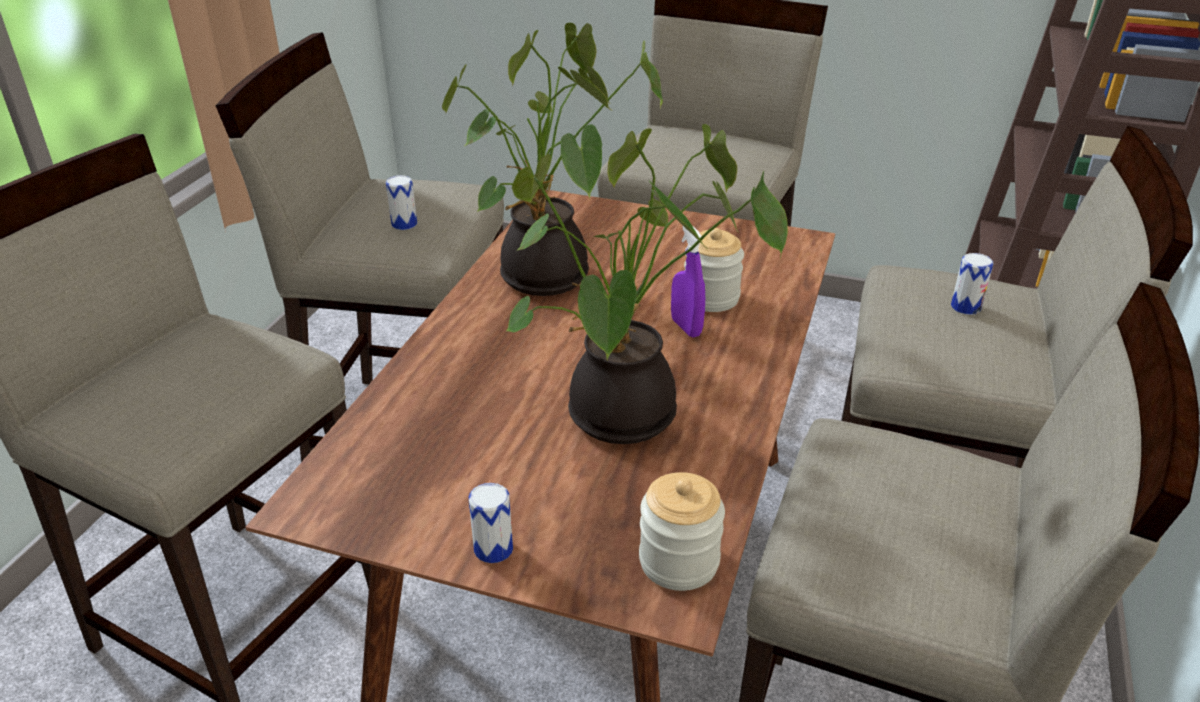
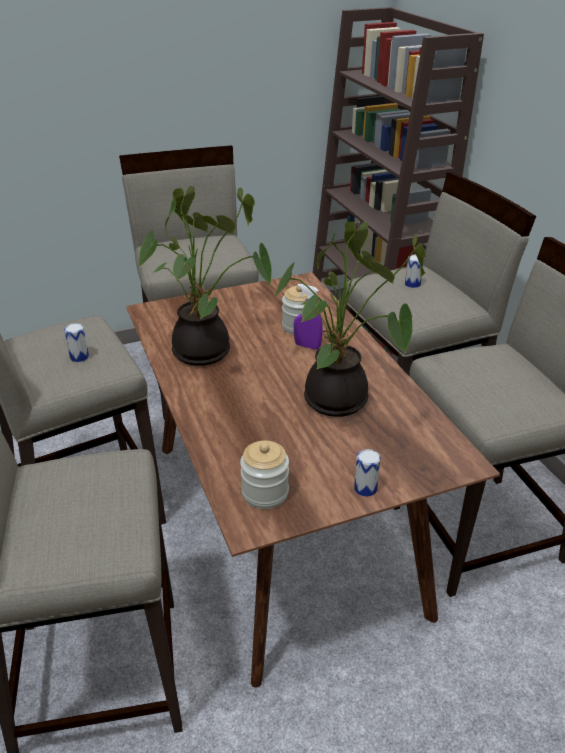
camera: 40 degrees left, 0 degrees up
jar [639,472,725,591] -> jar moved to [240,441,289,509]

